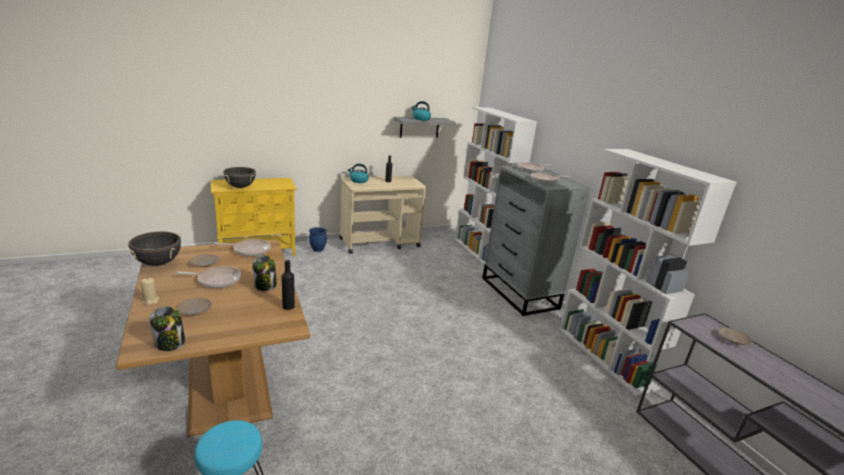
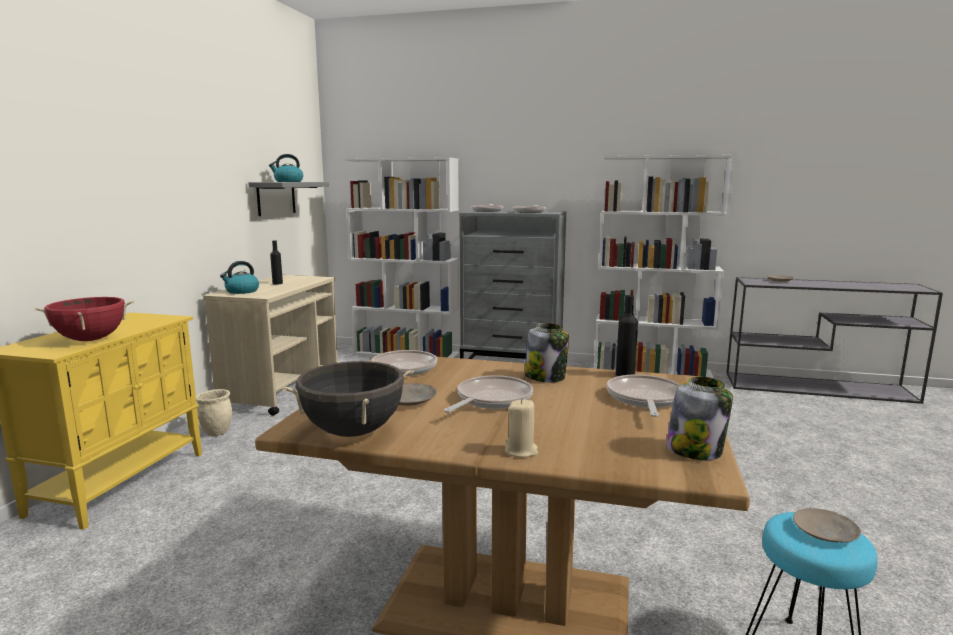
camera: 50 degrees left, 10 degrees down
beige plate [177,298,212,316] -> beige plate moved to [793,508,861,542]
black cooking pot [223,167,256,188] -> red cooking pot [34,297,134,341]
blue planter [309,227,327,252] -> beige planter [196,389,232,436]
none -> frying pan [607,374,679,417]

